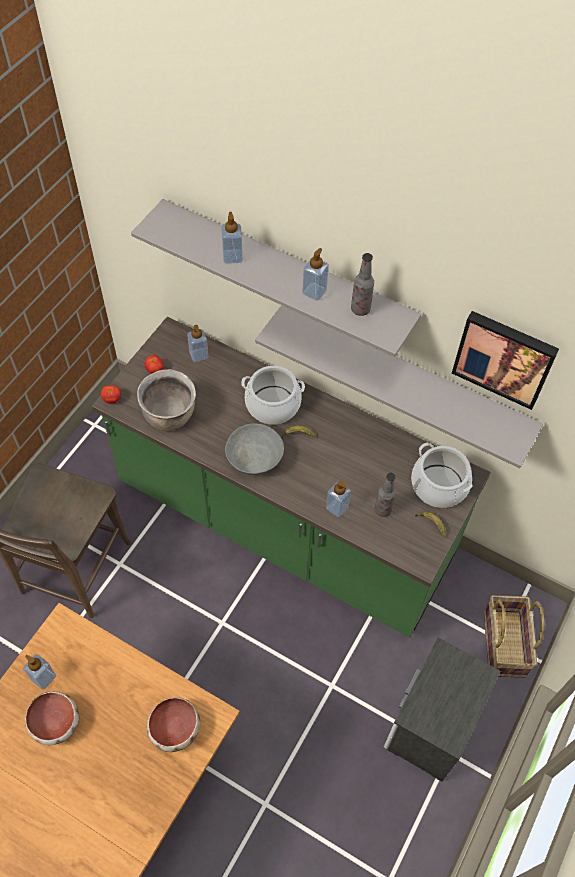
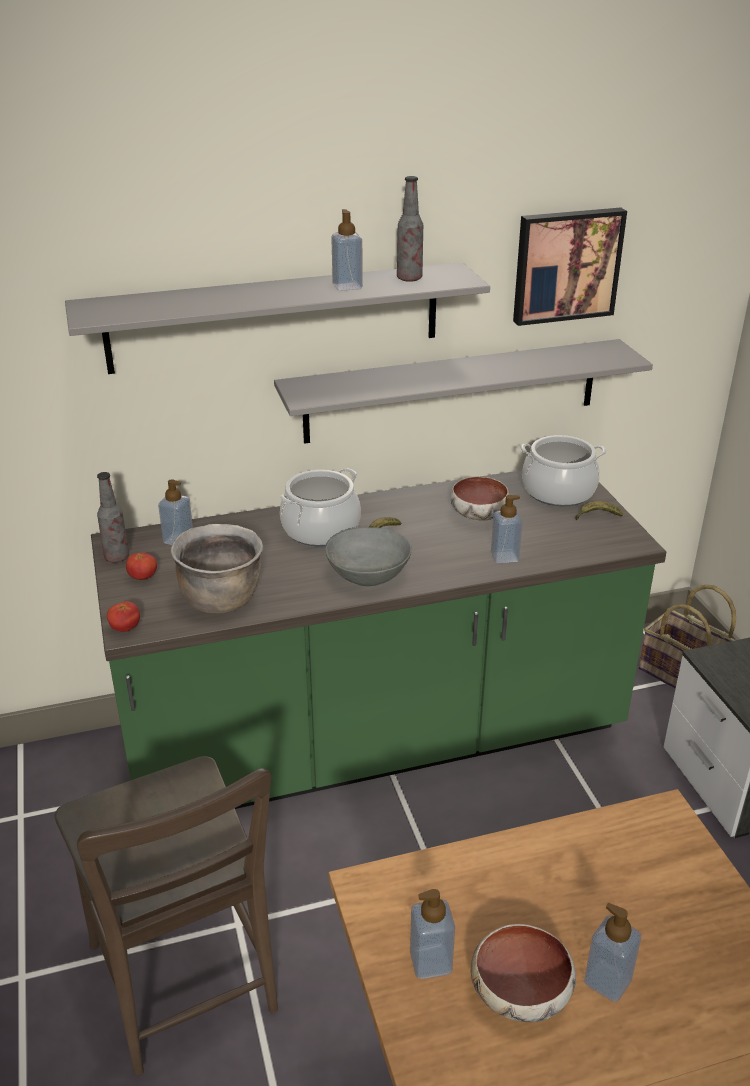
camera: 45 degrees left, 25 degrees down
bowl [147,697,200,752] -> bowl moved to [450,476,510,521]
soap dispenser [221,212,243,264] -> soap dispenser moved to [584,903,641,1002]
bottle [375,473,396,517] -> bottle moved to [97,472,129,563]

